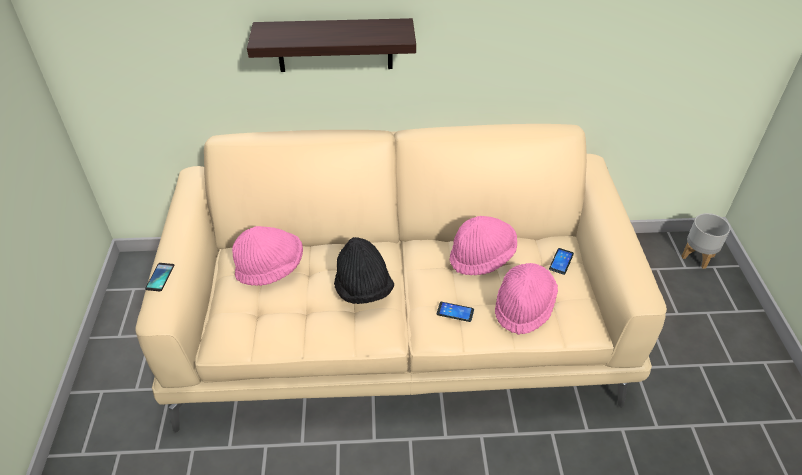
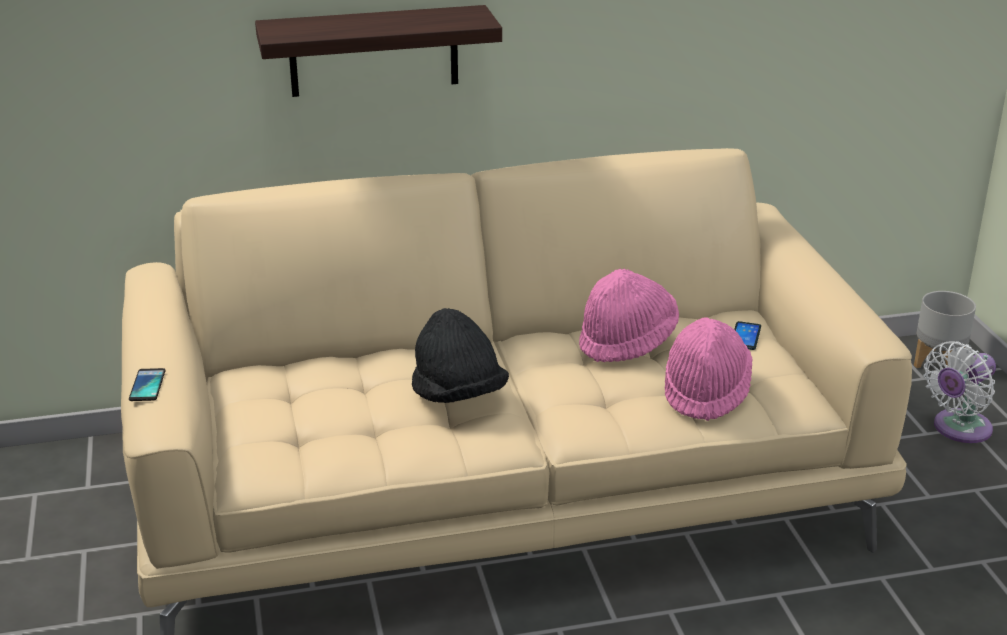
camera: 10 degrees left, 15 degrees down
pink hat [232,226,303,286] -> none
phone [437,302,474,322] -> none
none -> white fan [923,341,996,443]

